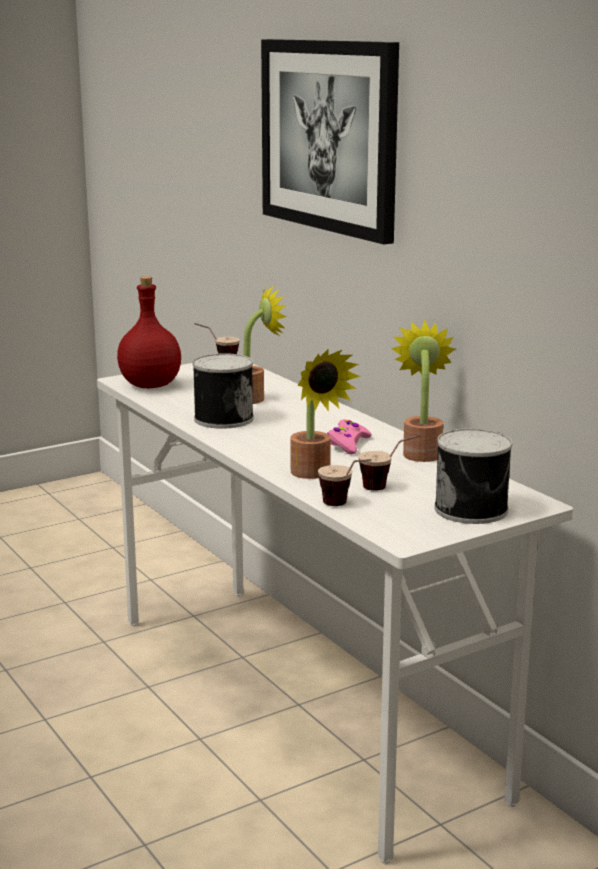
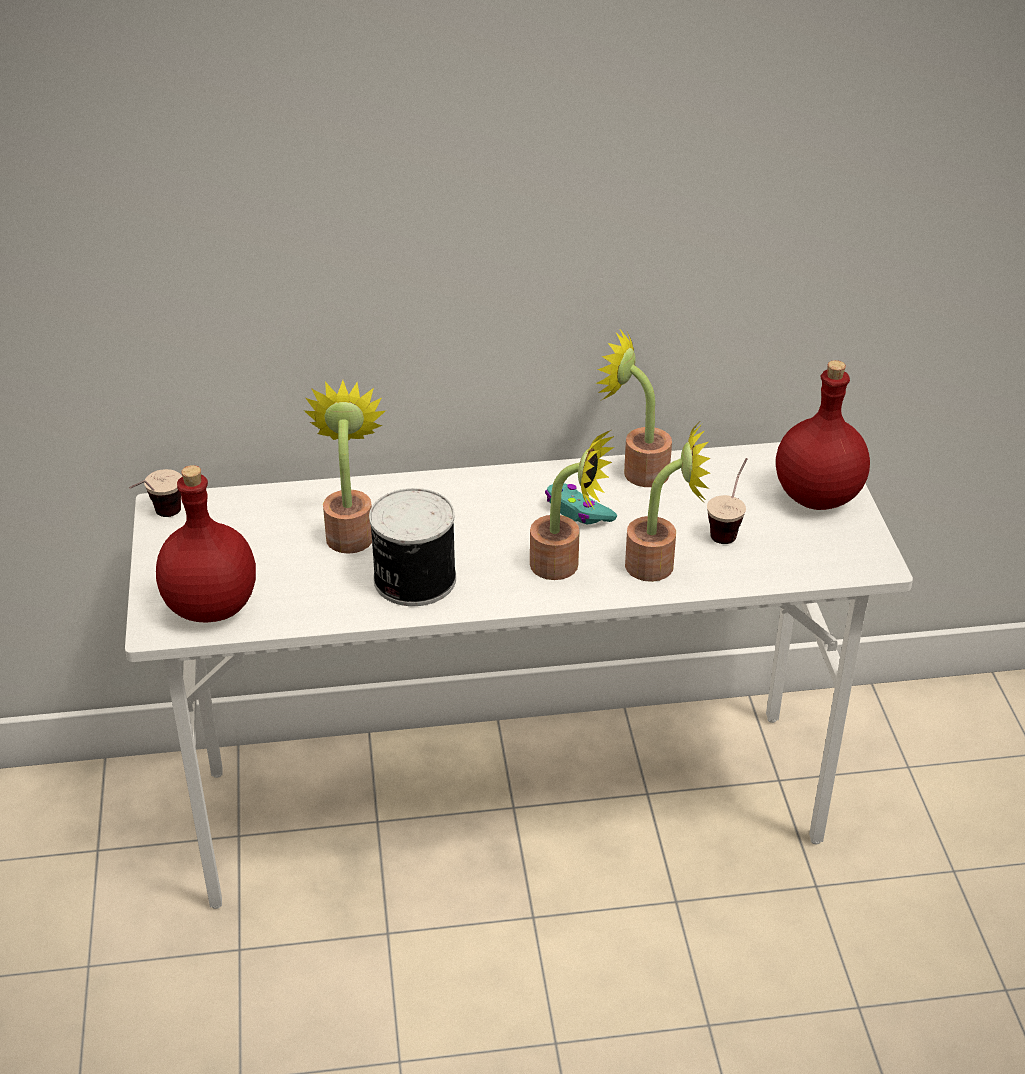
camera: 65 degrees left, 20 degrees up
picture [261,39,399,245] -> none
cup [318,459,371,506] -> none
pink game controller [327,419,372,454] -> turquoise game controller [545,483,617,524]
can [434,428,512,524] -> red bottle [776,360,870,510]
none -> potted plant [530,430,614,580]

